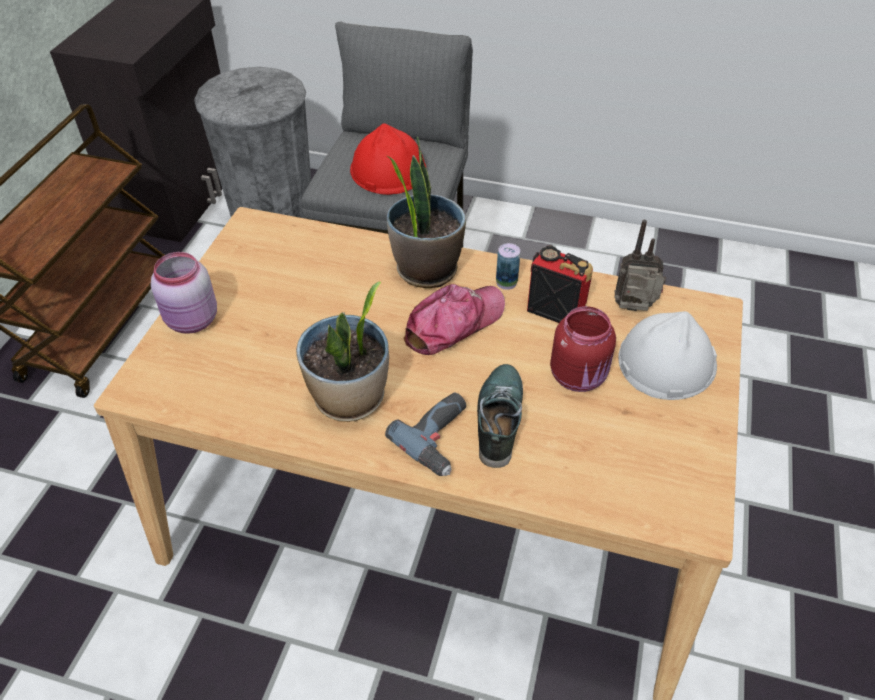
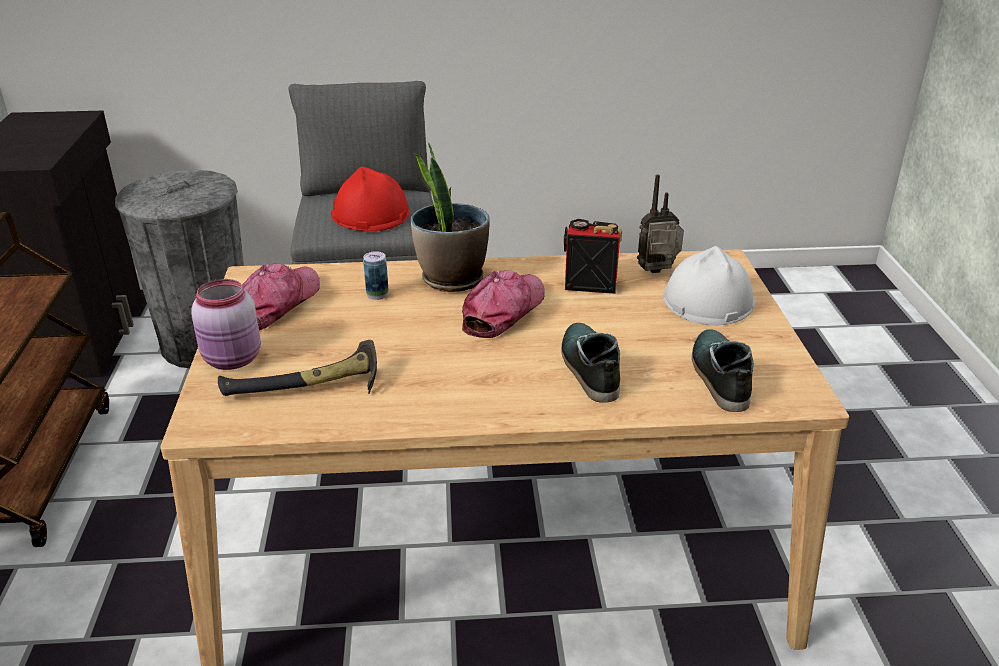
camera: 20 degrees left, 15 degrees down
potted plant [296,282,389,422] -> none
power drill [385,393,466,476] -> none
can [496,243,520,290] -> can moved to [363,251,389,300]
red jar [550,306,616,392] -> none
none -> hammer [218,340,377,396]
none -> cap [242,263,320,330]
none -> shoe [692,329,754,412]

